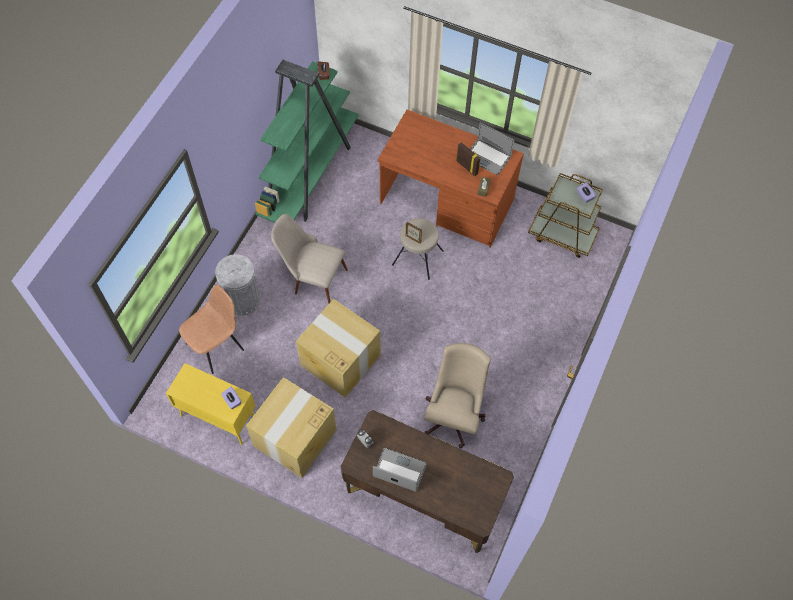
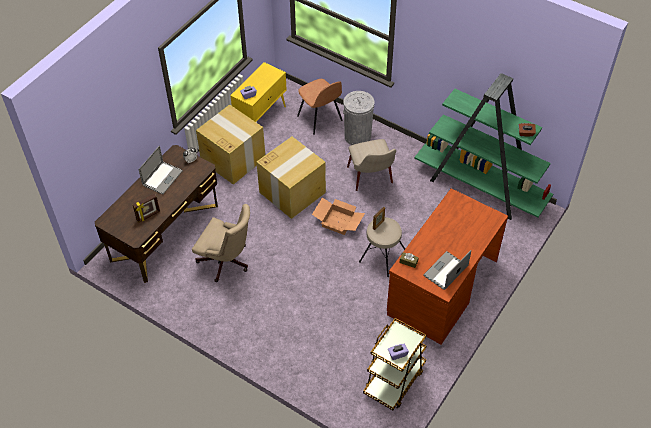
camera: 100 degrees right, 10 degrees down
beige chair [271,214,348,304] -> beige chair turned 135 degrees clockwise [347,139,396,191]
picture frame [456,142,481,176] -> picture frame moved to [133,194,160,223]
none -> cardboard box [312,198,365,235]

